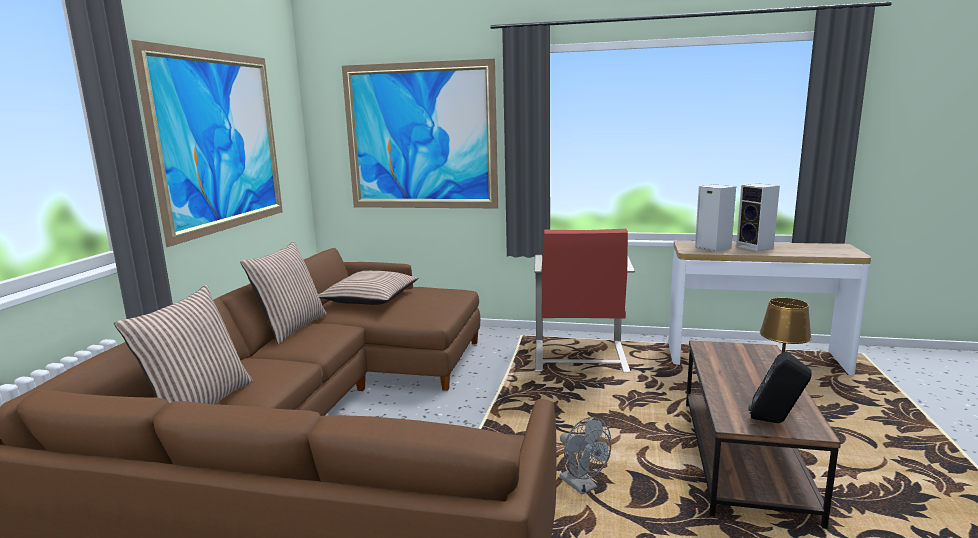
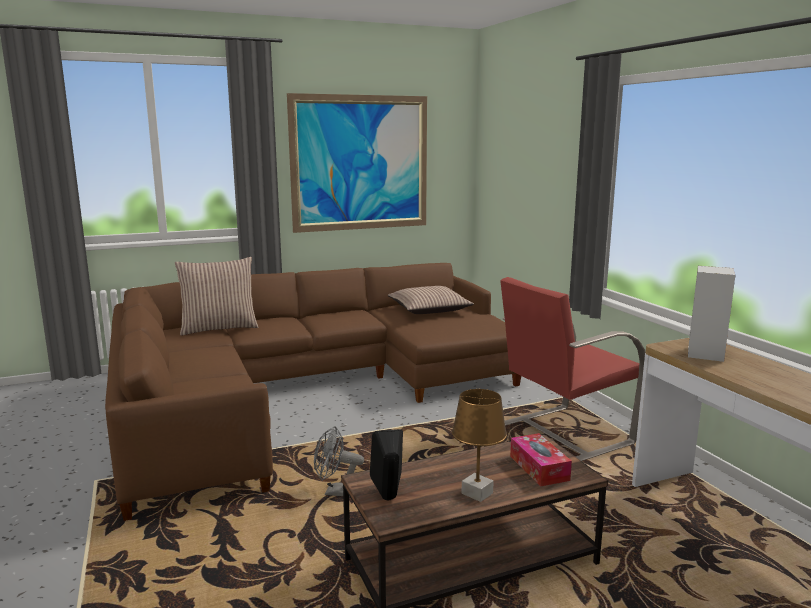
camera: 55 degrees right, 0 degrees up
pillow [240,241,327,345] -> none
picture [342,59,498,208] -> none
grey fan [560,417,611,494] -> grey fan turned 75 degrees clockwise [314,426,364,497]
speaker [736,183,780,251] -> none
none -> tissue box [510,433,572,487]

